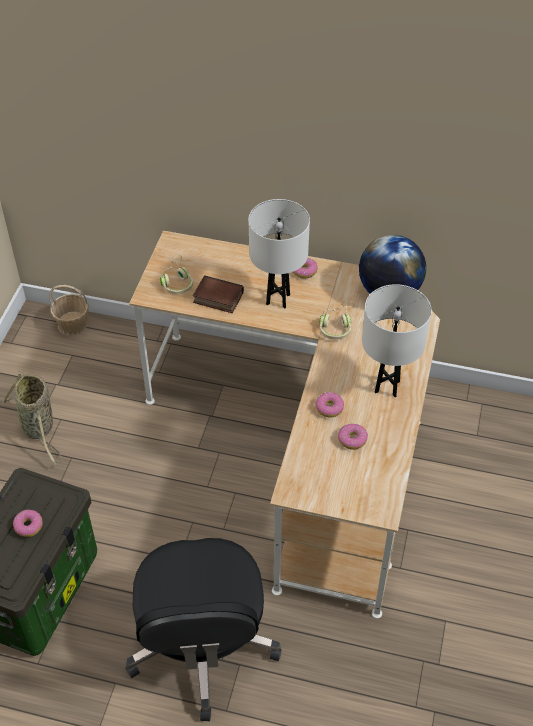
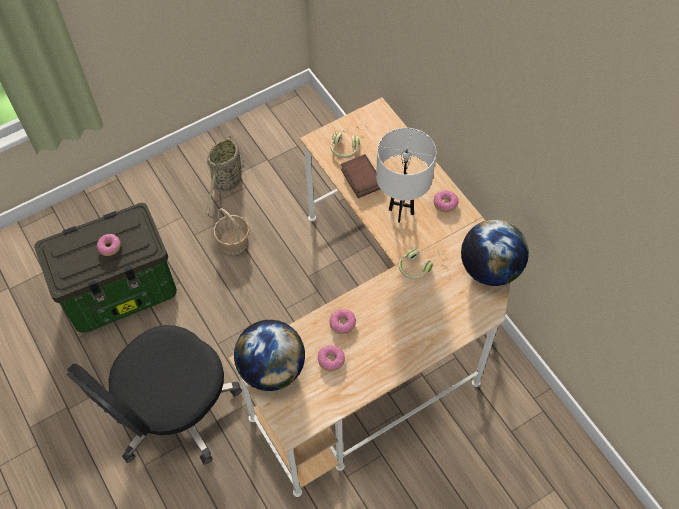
camera: 45 degrees right, 10 degrees up
basket [49,285,88,336] -> basket moved to [213,208,250,255]
white table lamp [362,284,432,397] -> none
none -> globe [234,320,305,391]

